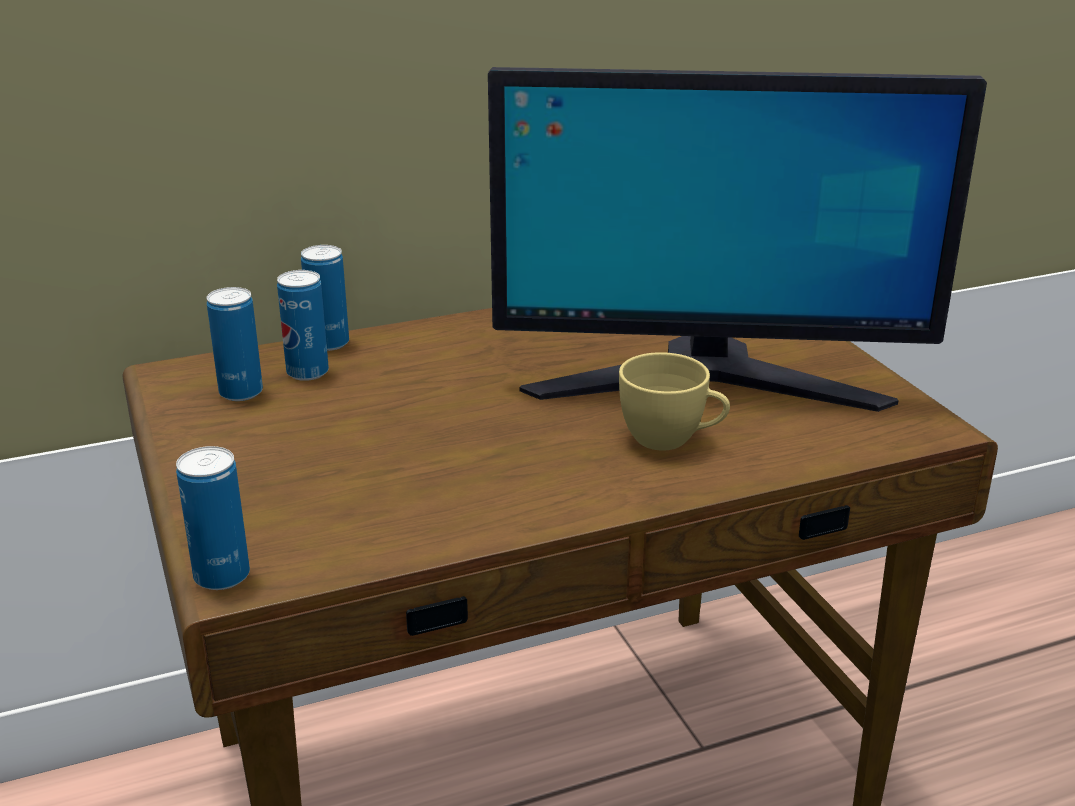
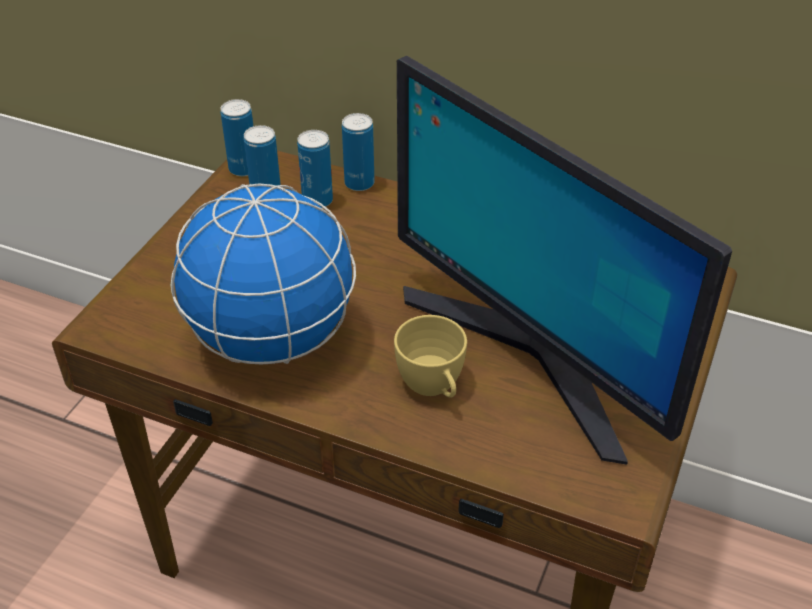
camera: 45 degrees right, 15 degrees up
can [176,446,250,590] -> can moved to [220,99,253,176]
none -> globe [171,184,356,364]

